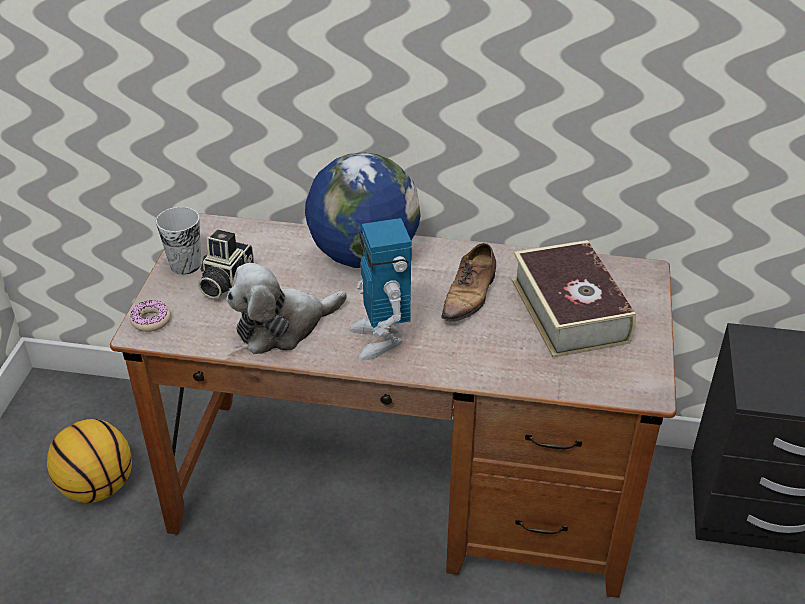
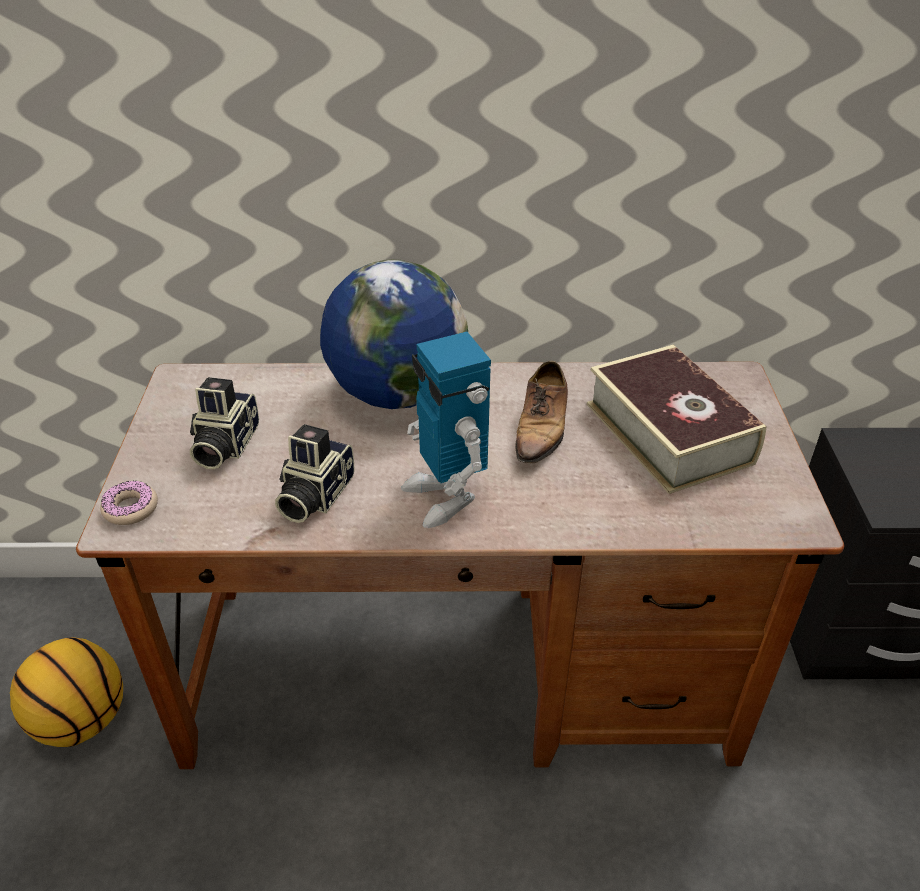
camera: 10 degrees left, 0 degrees up
cup [156,207,201,275] -> none
plush toy [226,263,347,354] -> camera [275,424,355,523]

